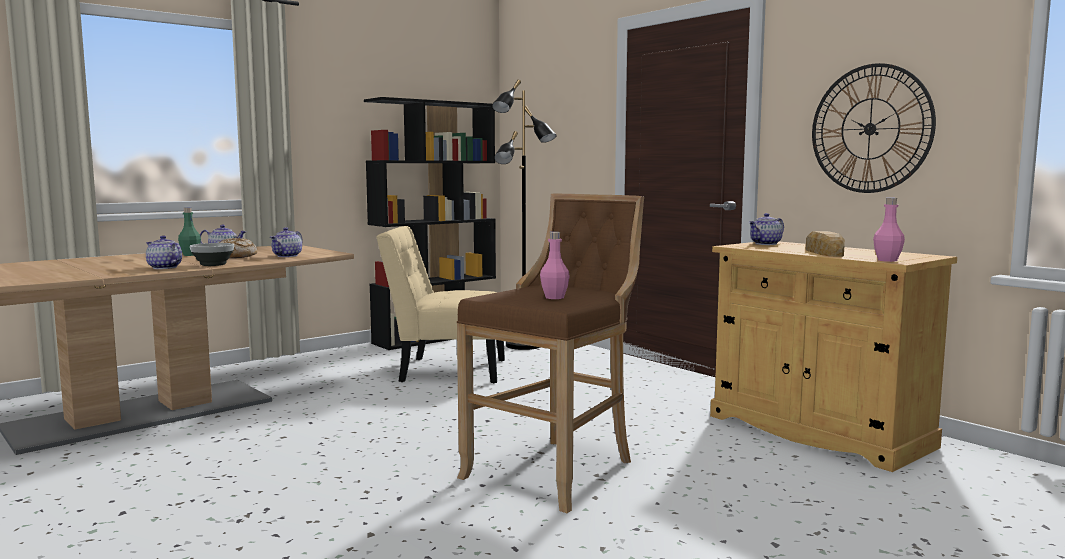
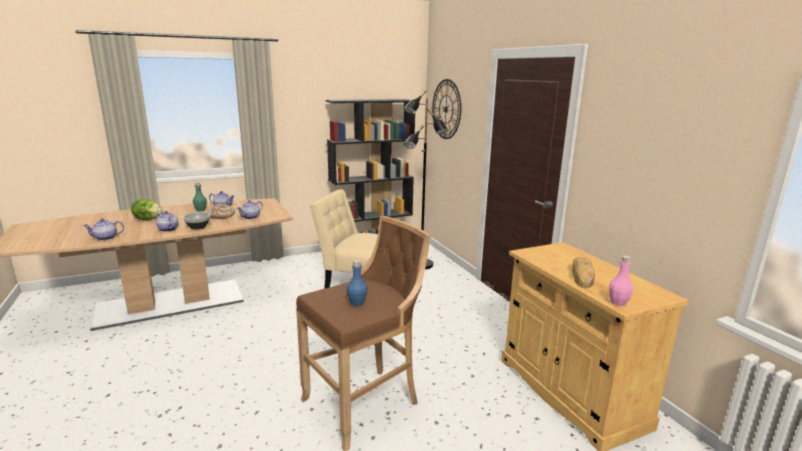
camera: 15 degrees right, 10 degrees up
pink bottle [540,232,570,299] -> blue bottle [347,260,368,306]
teapot [749,213,784,245] -> teapot moved to [83,218,124,241]
wall clock [812,63,936,193] -> wall clock moved to [432,79,461,139]
none -> lettuce [131,199,162,220]

